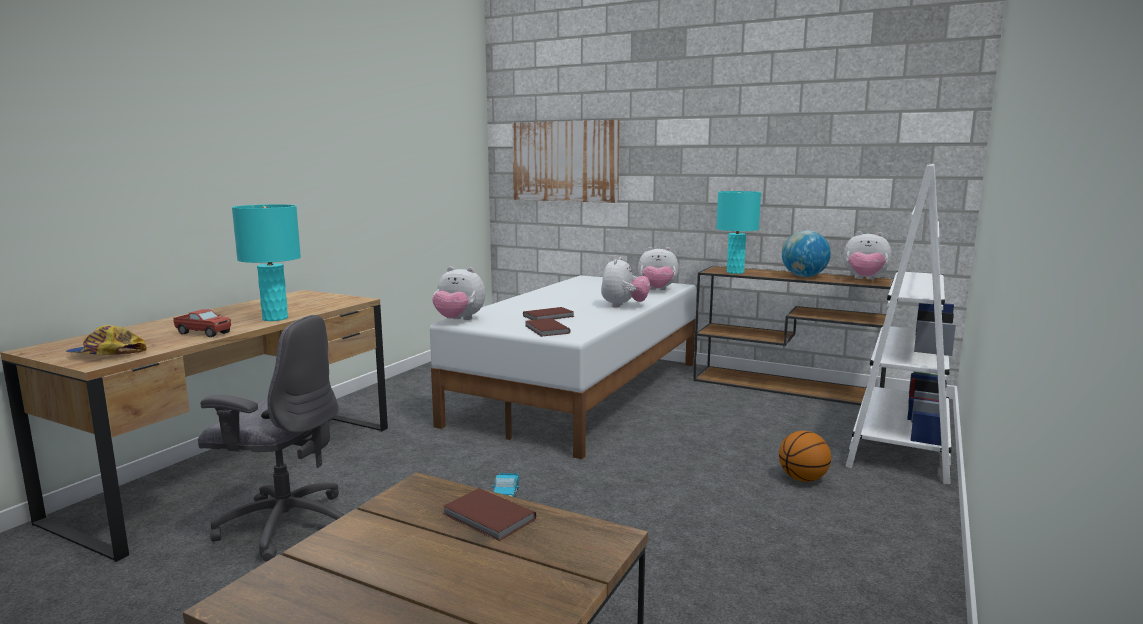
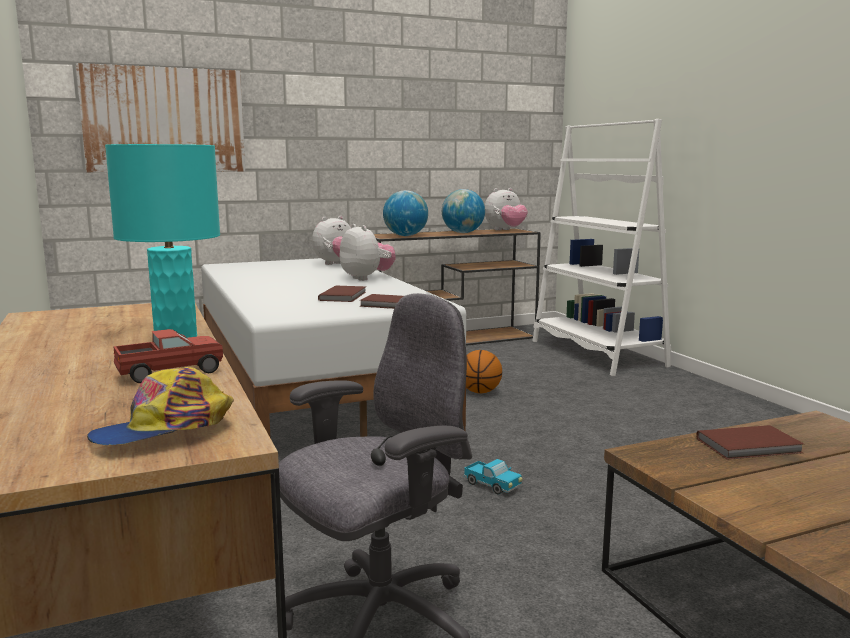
camera: 50 degrees left, 0 degrees up
plush toy [432,267,485,320] -> none
turquoise table lamp [716,191,761,274] -> globe [383,190,428,236]
basketball [779,431,831,482] -> basketball moved to [466,350,502,393]

